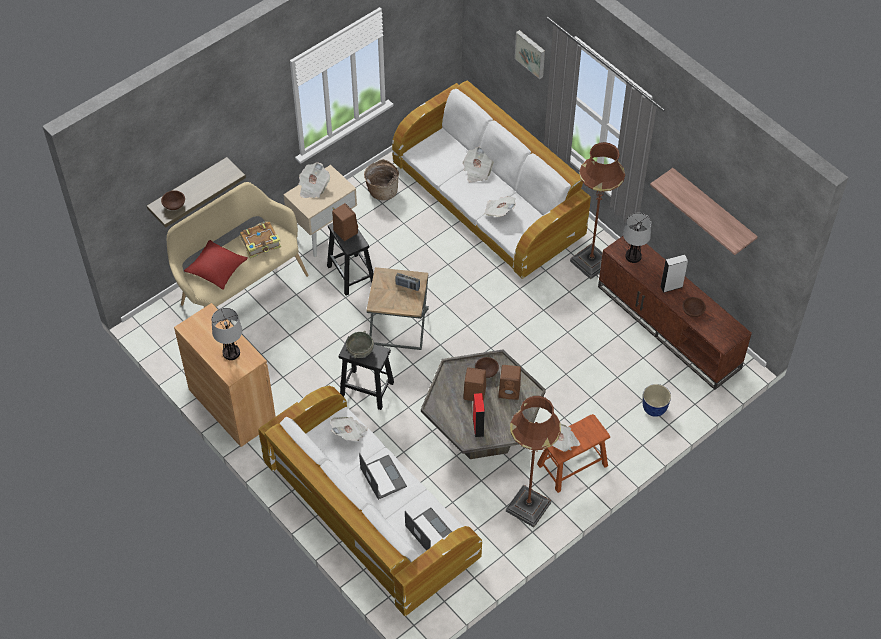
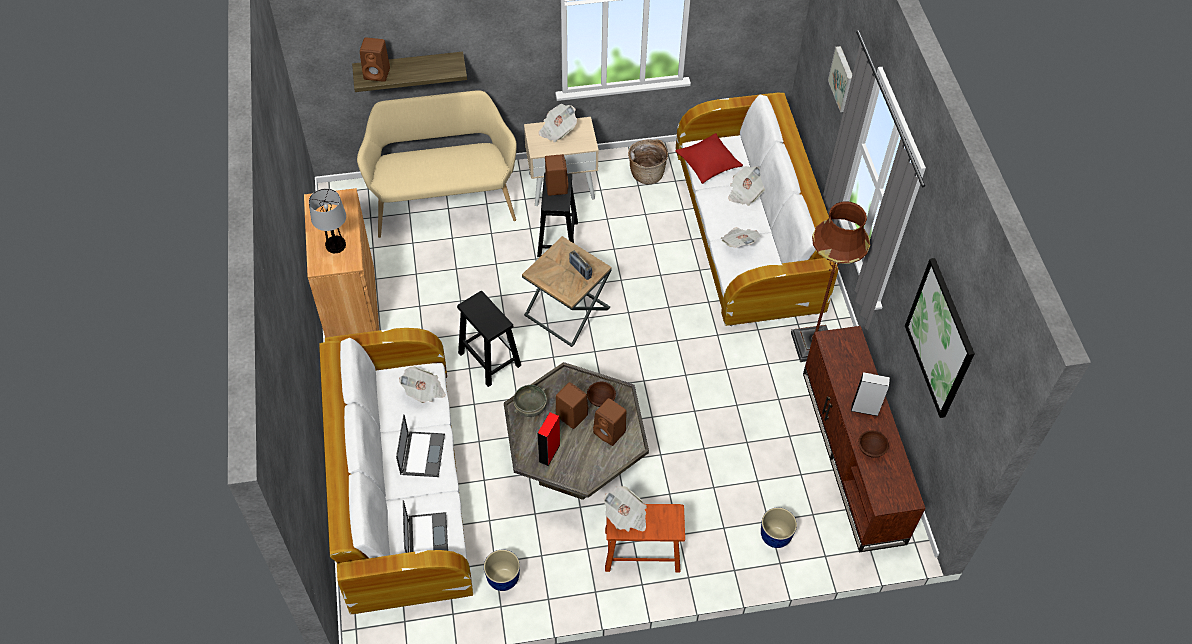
camera: 30 degrees right, 0 degrees up
brown bowl [161,190,185,210] -> brown speaker [360,38,390,82]
red pillow [184,240,248,290] -> red pillow moved to [675,133,743,184]
book [240,222,281,258] -> none
grey bowl [346,331,374,358] -> grey bowl moved to [513,385,547,417]
brown floor lamp [506,396,561,528] -> none
table lamp [623,213,651,263] -> none
shelf [650,168,758,255] -> picture [905,258,975,418]
none -> planter [484,549,520,591]

